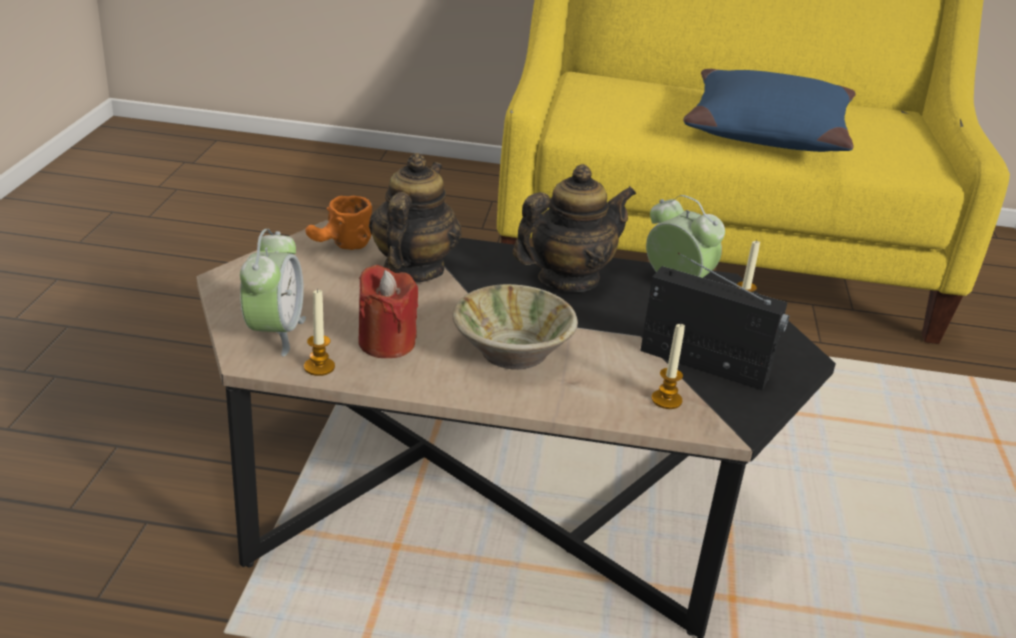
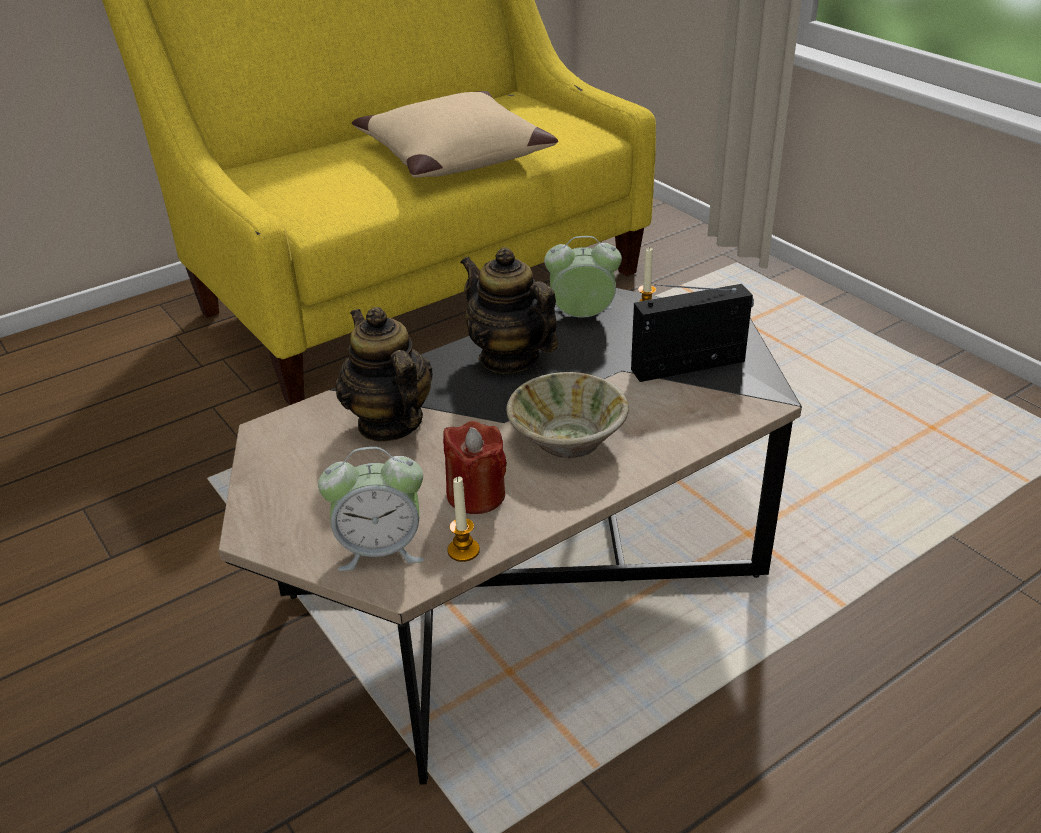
camera: 40 degrees left, 5 degrees up
alarm clock [240,229,306,356] -> alarm clock turned 120 degrees clockwise [318,447,424,571]
orange mug [305,196,372,250] -> none
teapot [513,164,636,292] -> teapot turned 60 degrees counterclockwise [460,247,558,374]
candle [652,323,685,409] -> none
blue pillow [683,69,856,152] -> beige pillow [352,91,558,178]

